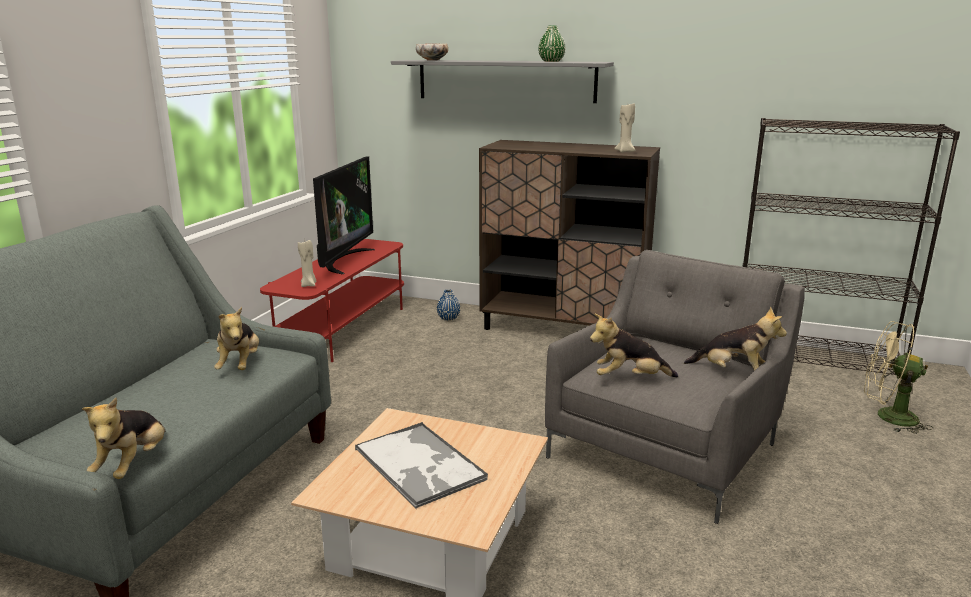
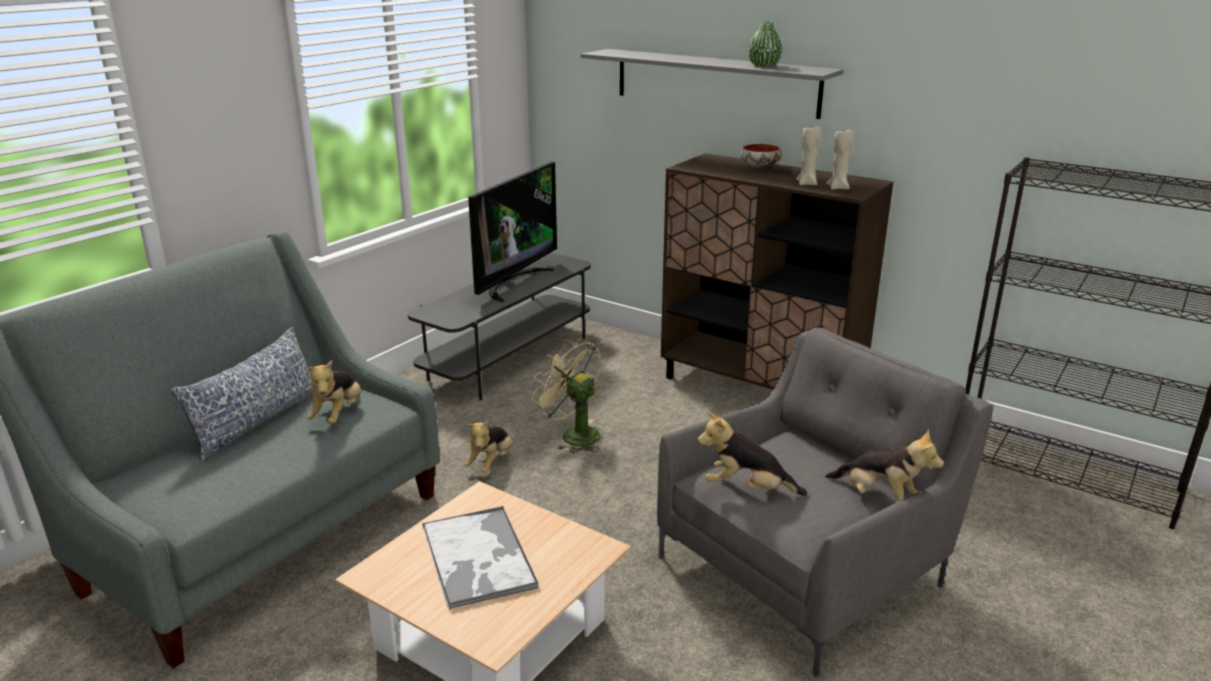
camera: 15 degrees right, 5 degrees up
plush toy [82,398,165,479] -> plush toy moved to [464,420,512,473]
red tv stand [260,239,404,362] -> grey tv stand [408,253,591,400]
beige candle [298,240,317,287] -> beige candle moved to [796,124,821,185]
bowl [416,44,448,60] -> bowl moved to [741,144,782,169]
blue vase [437,289,460,321] -> none
beige fan [864,321,933,434] -> beige fan moved to [532,338,601,453]
none -> pillow [171,327,313,462]

